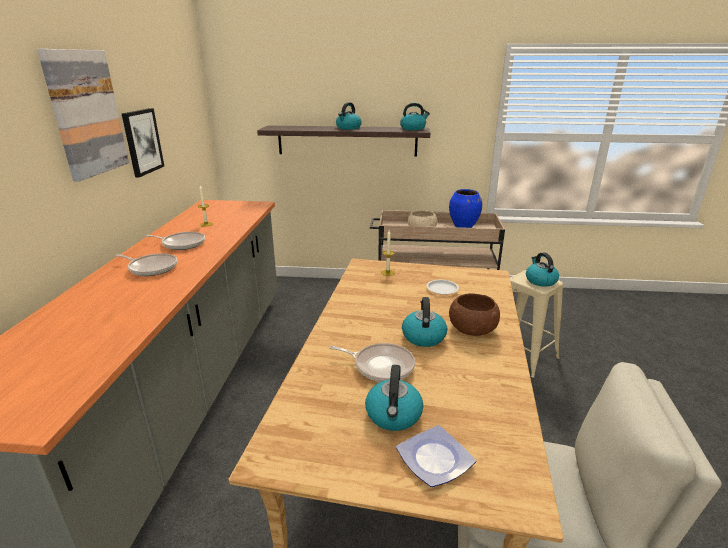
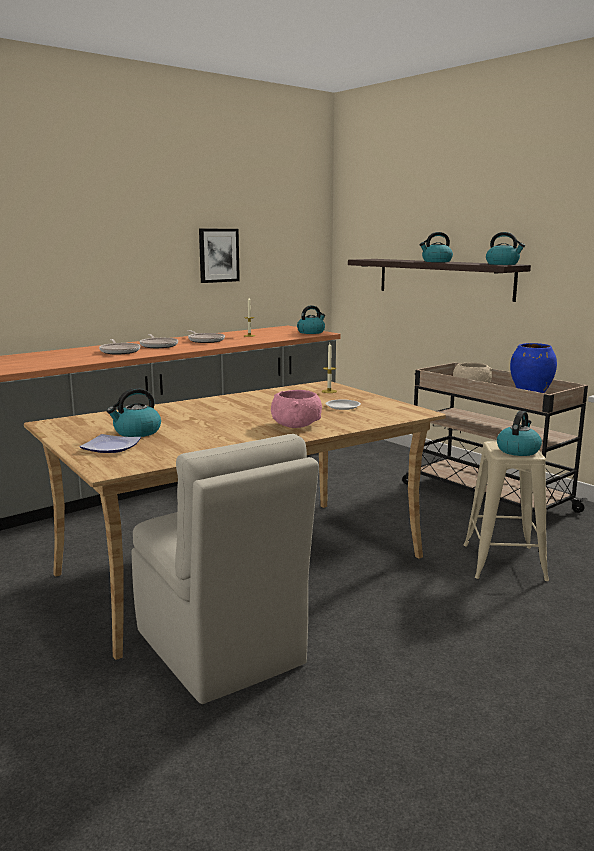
camera: 45 degrees right, 10 degrees down
picture [37,49,129,181] -> none
frying pan [329,343,415,382] -> frying pan moved to [99,339,140,354]
kettle [402,297,447,347] -> kettle moved to [297,305,325,334]
brown bowl [449,293,500,336] -> pink bowl [271,390,322,428]

